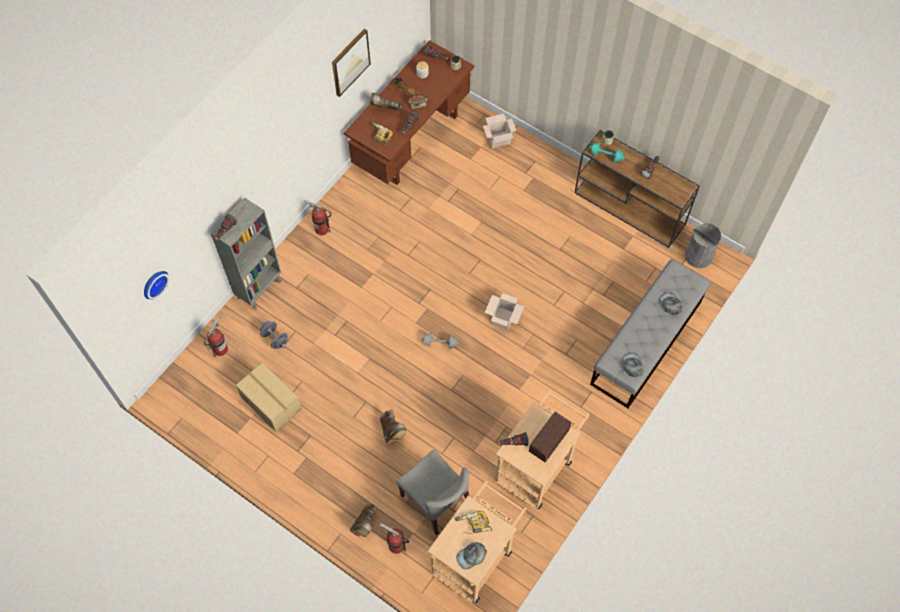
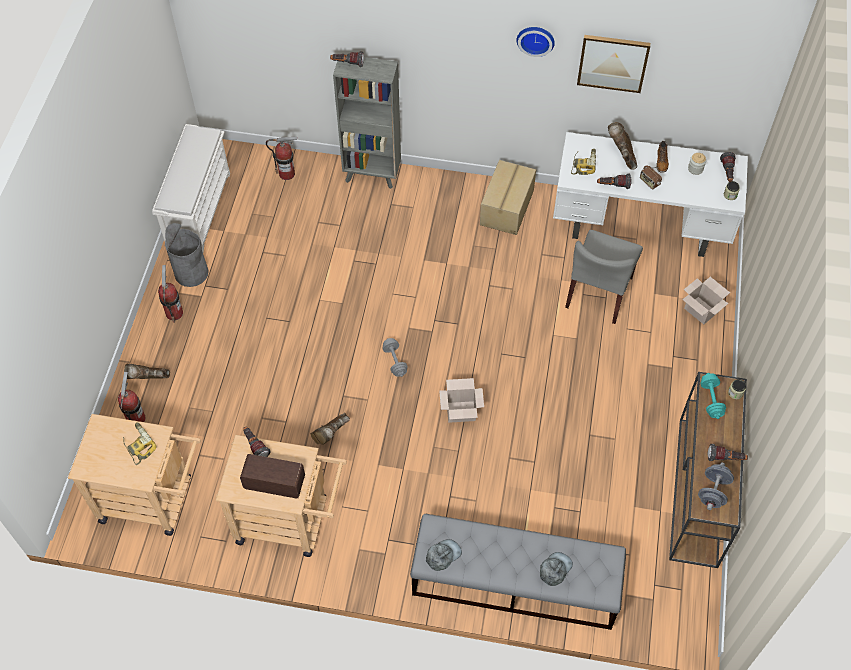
camera: 65 degrees right, 5 degrees down
wall clock [144,271,169,300] -> wall clock moved to [516,27,555,57]
cardboard box [236,363,302,431] -> cardboard box moved to [480,160,536,235]
grey dumbbell [260,321,288,349] -> grey dumbbell moved to [698,463,734,510]
fire extinguisher [304,200,331,235] -> fire extinguisher moved to [158,265,183,323]
brown desk [344,40,474,185] -> white desk [553,132,748,257]
brown boot [380,410,406,445] -> brown boot moved to [311,413,350,445]
grey chair [397,450,469,535] -> grey chair moved to [565,230,643,324]
grey cap [456,542,487,569] -> none
grey trash can [685,223,722,268] -> grey trash can moved to [165,223,208,287]
none -> white shoe rack [152,124,230,252]

